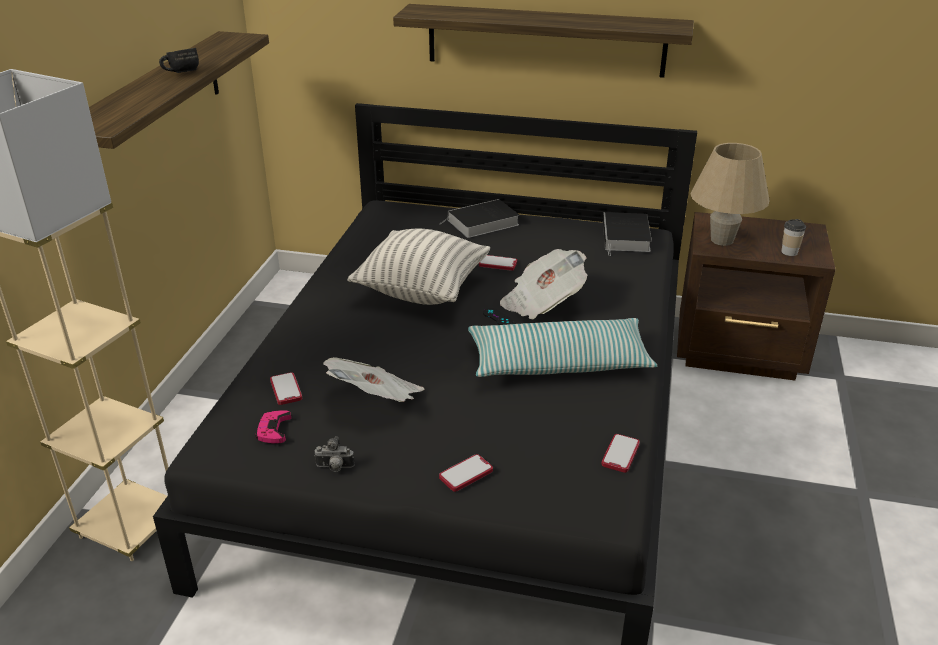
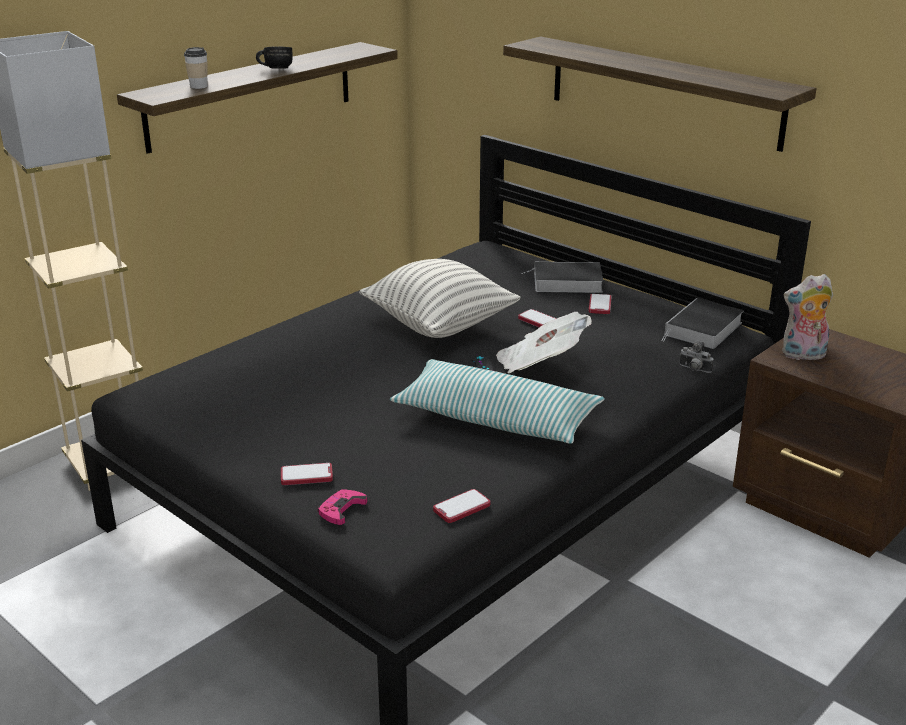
camera: 30 degrees right, 5 degrees down
pink game controller [255,410,291,444] -> pink game controller moved to [318,489,367,525]
phone [270,372,302,405] -> phone moved to [589,294,611,314]
camera [314,436,355,472] -> camera moved to [680,341,713,373]
newspaper [323,357,424,402] -> none
beige table lamp [690,143,770,246] -> plush toy [782,274,833,360]
cup [781,219,806,256] -> cup moved to [184,47,208,89]

